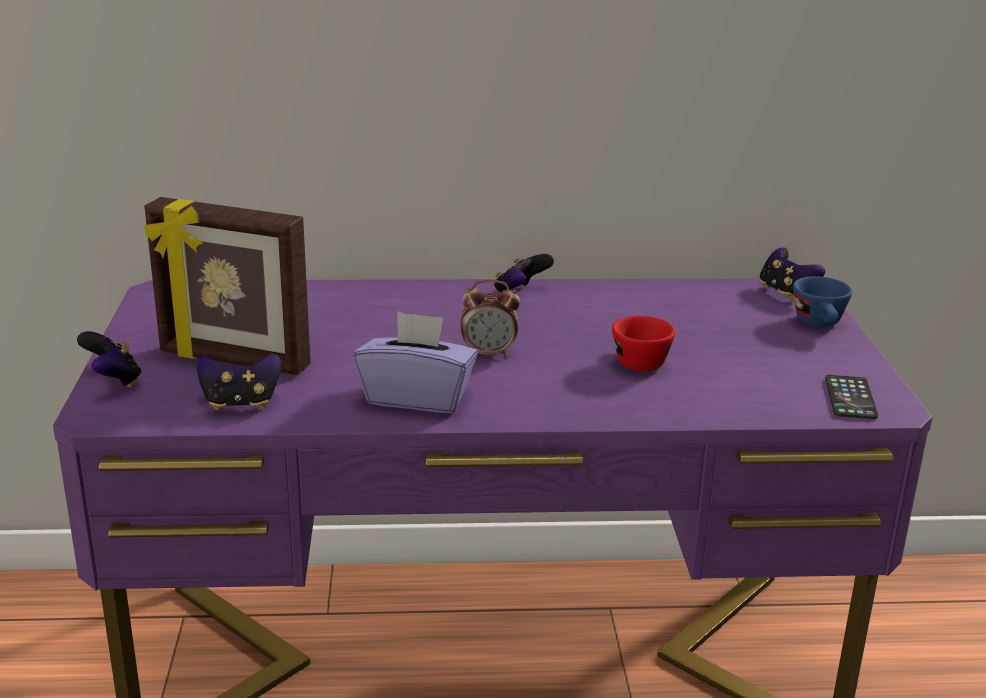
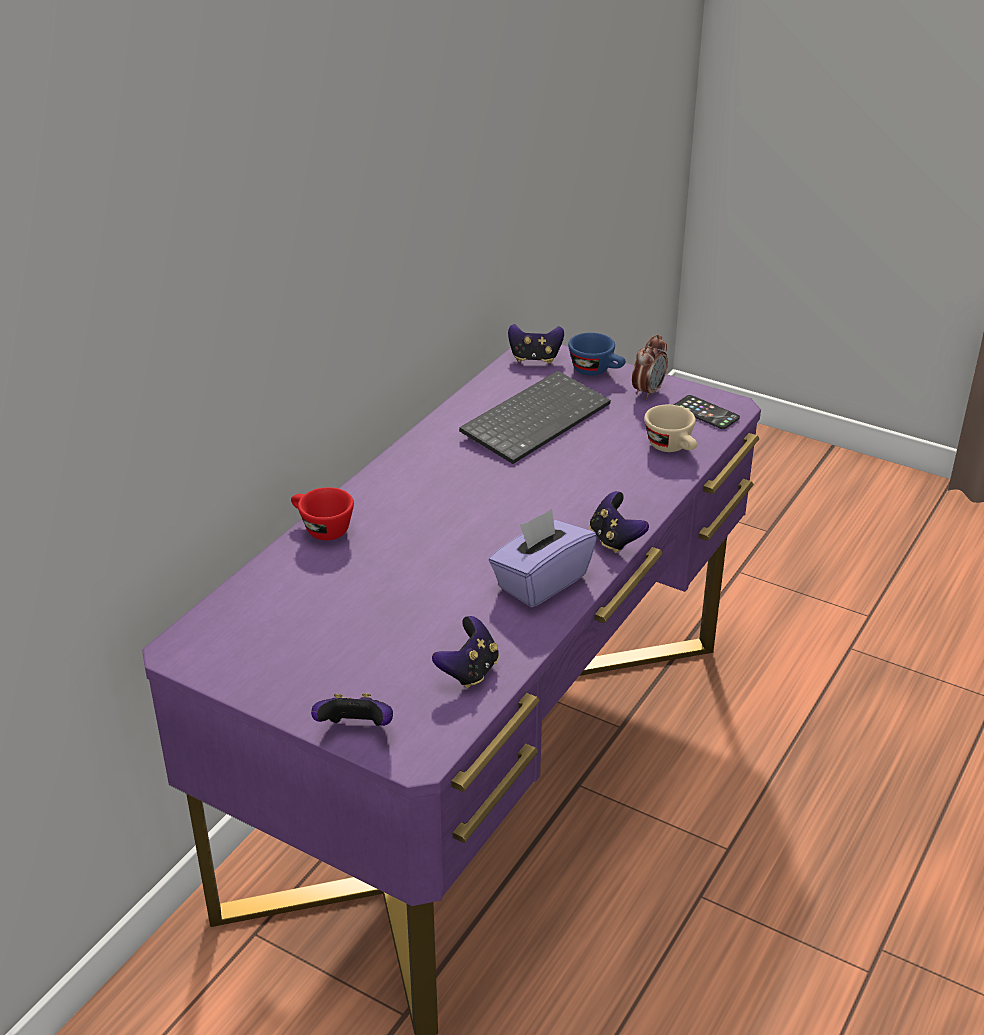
camera: 55 degrees left, 10 degrees up
picture frame [144,197,310,375] -> none
alarm clock [460,280,520,358] -> alarm clock moved to [632,334,668,399]
game controller [494,254,554,293] -> game controller moved to [590,491,649,553]
red cup [612,316,675,371] -> red cup moved to [291,487,354,540]
none -> keyboard [459,371,611,464]
none -> beige cup [644,405,697,452]

